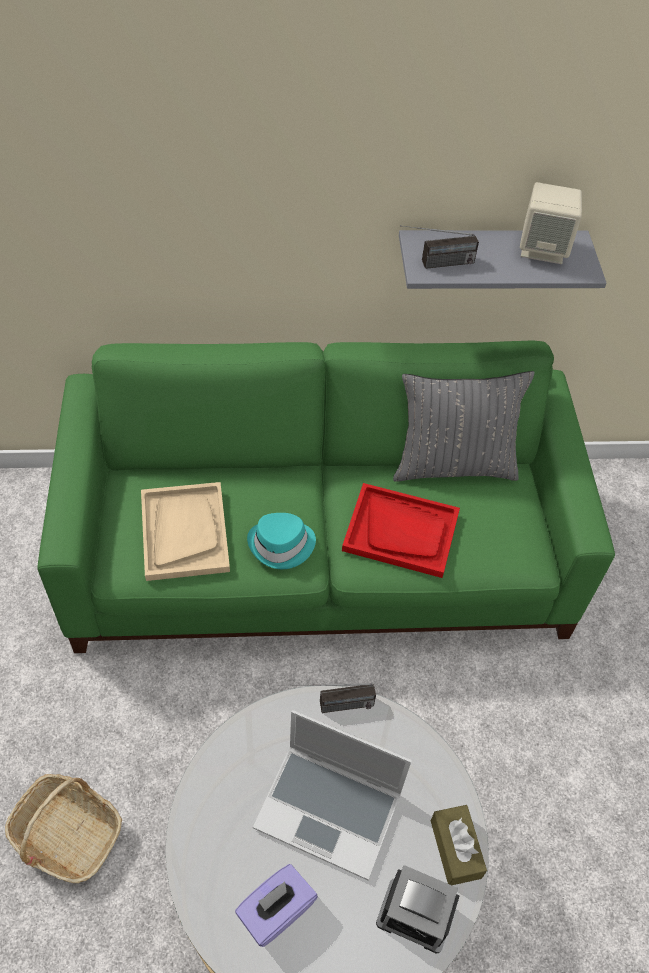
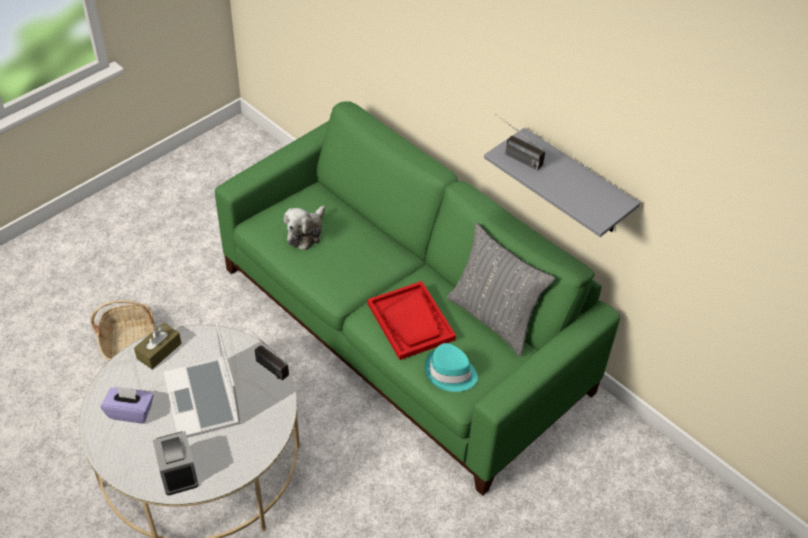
camera: 50 degrees right, 5 degrees down
beige tray [141,482,230,581] -> plush toy [284,205,325,250]
turquoise hat [247,513,316,569] -> turquoise hat moved to [425,343,478,392]
brown tissue box [431,805,487,885] -> brown tissue box moved to [134,323,182,369]
beige speaker [520,182,582,264] -> none

